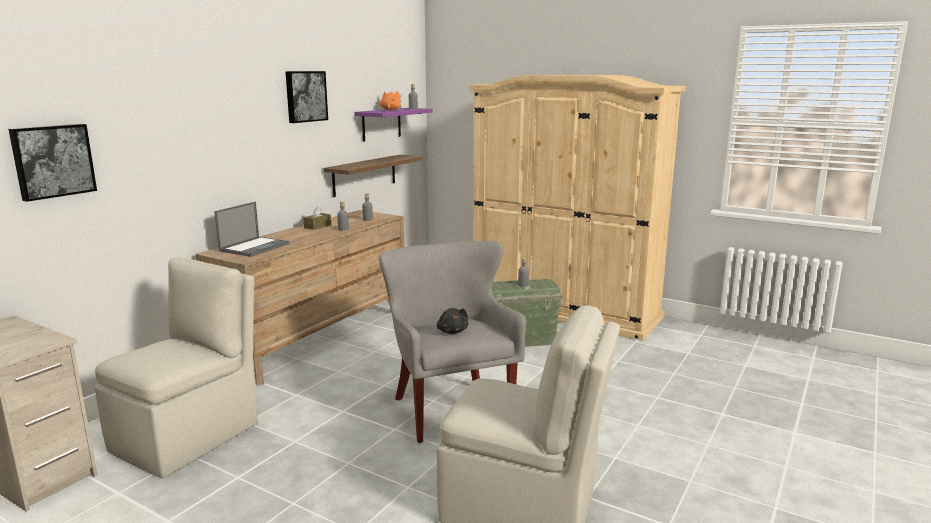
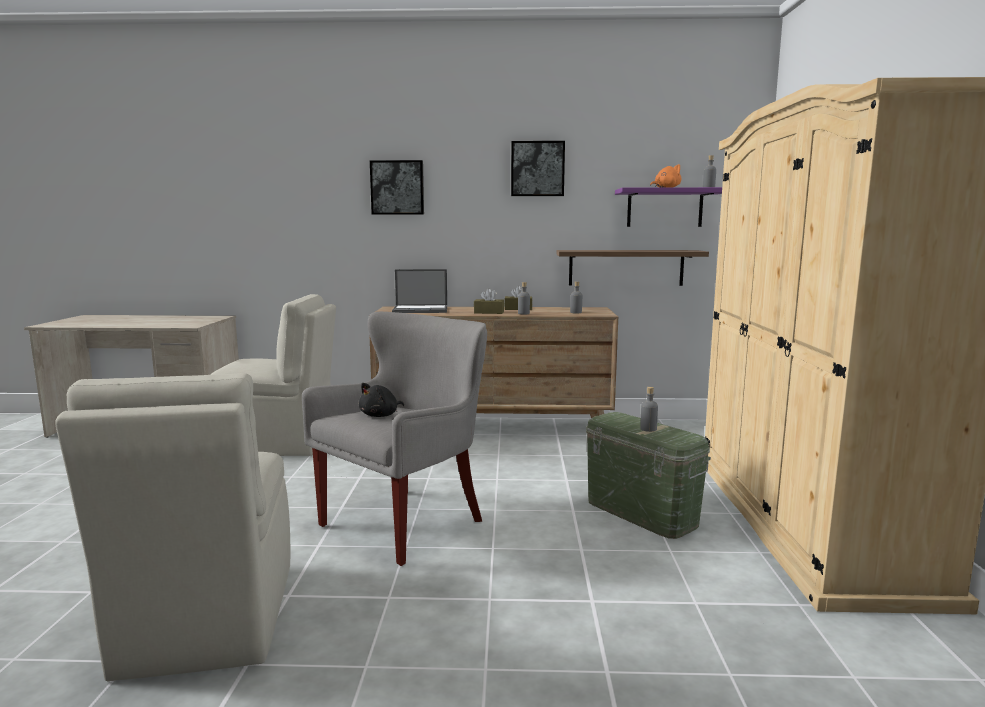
camera: 60 degrees right, 5 degrees down
picture [9,124,97,202] -> picture moved to [370,160,424,215]
none -> brown tissue box [474,288,504,314]

